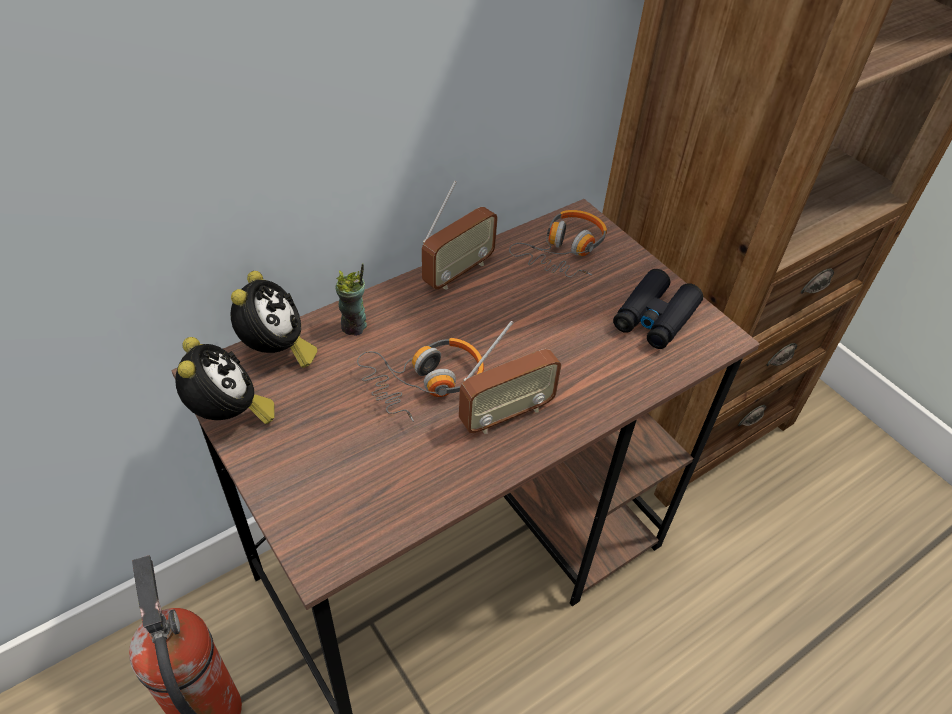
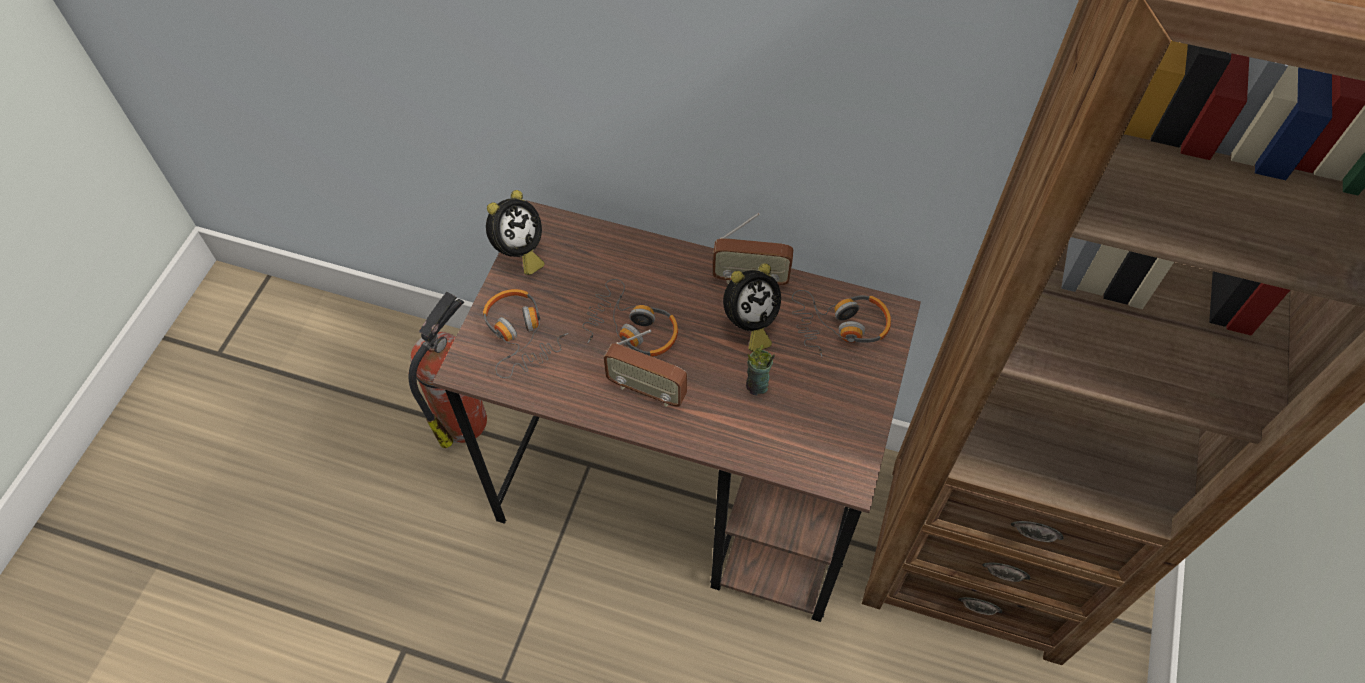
camera: 55 degrees right, 10 degrees up
alarm clock [230,271,317,368] -> alarm clock moved to [723,263,781,352]
cup [335,263,367,336] -> cup moved to [746,344,775,395]
black binoculars [613,269,703,349] -> none
none -> headphones [483,289,569,378]

